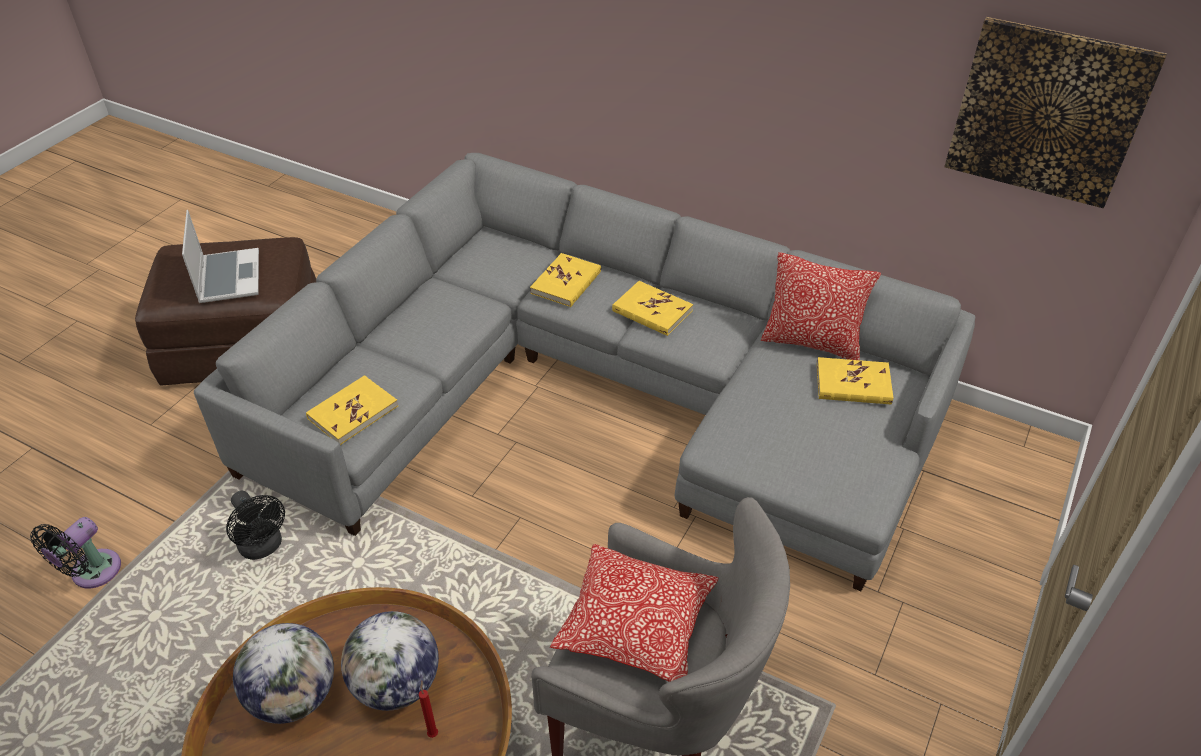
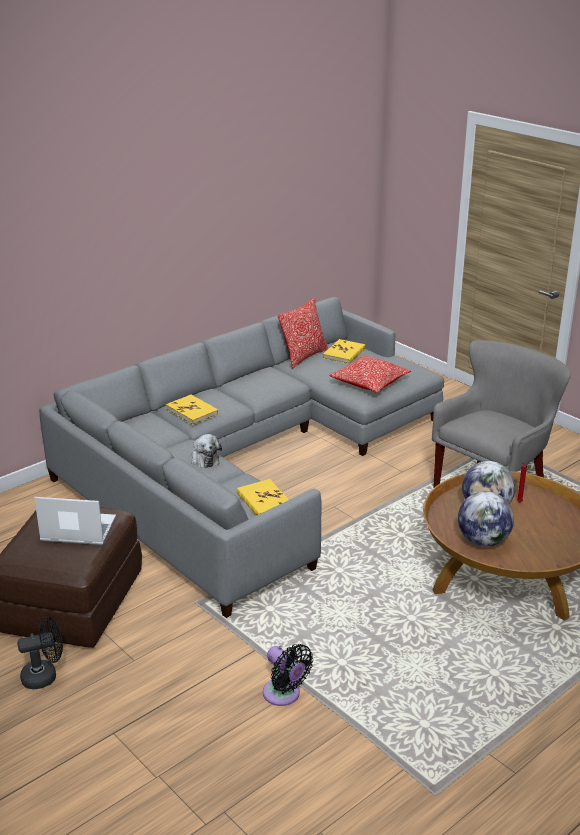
camera: 70 degrees left, 15 degrees down
black fan [226,491,285,560] -> black fan moved to [17,616,63,689]
pillow [550,544,718,682] -> pillow moved to [330,355,411,393]
yellow book [612,281,693,336] -> none
picture [944,17,1167,208] -> none
none -> plush toy [191,434,222,468]

